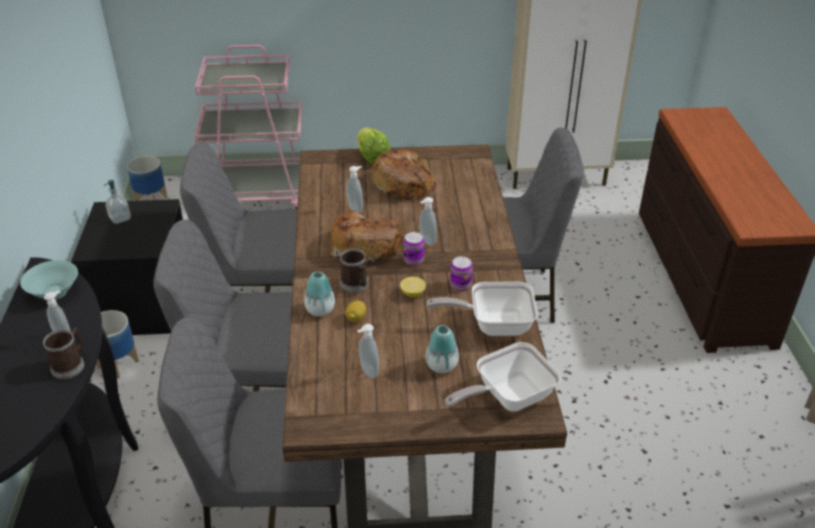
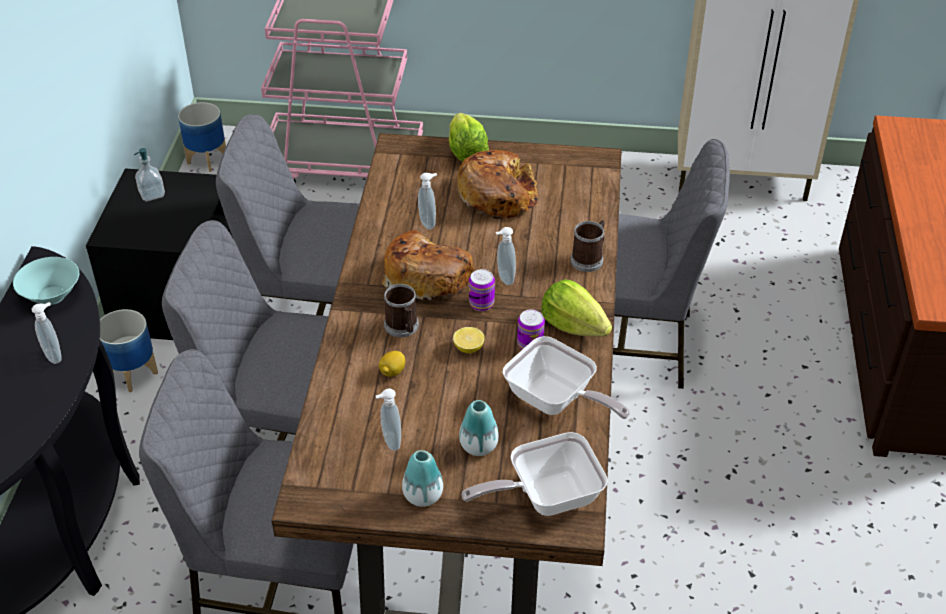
camera: 10 degrees right, 5 degrees up
mug [43,327,84,379] -> mug moved to [571,220,605,272]
vase [304,272,335,317] -> vase moved to [402,450,443,507]
frying pan [427,282,538,336] -> frying pan turned 150 degrees counterclockwise [503,336,630,419]
none -> lettuce [541,279,612,337]

